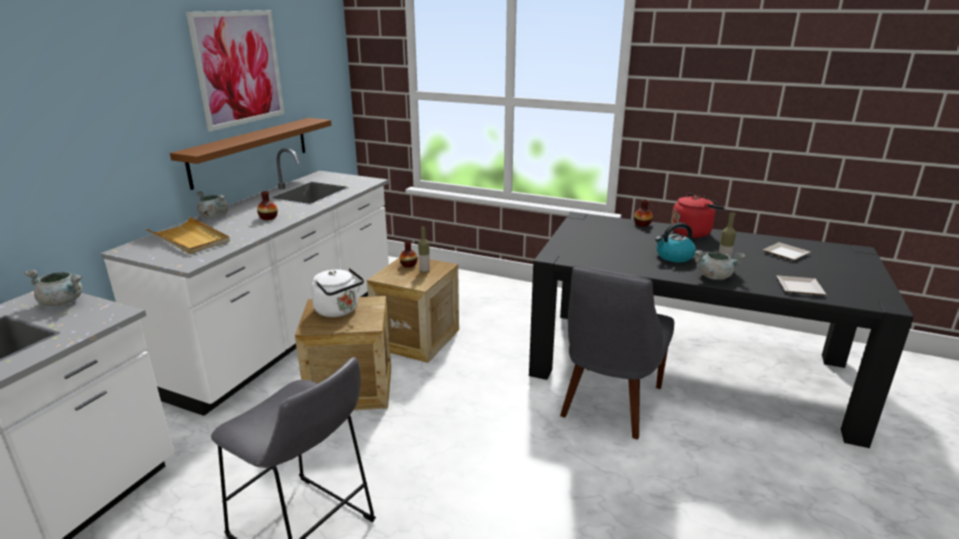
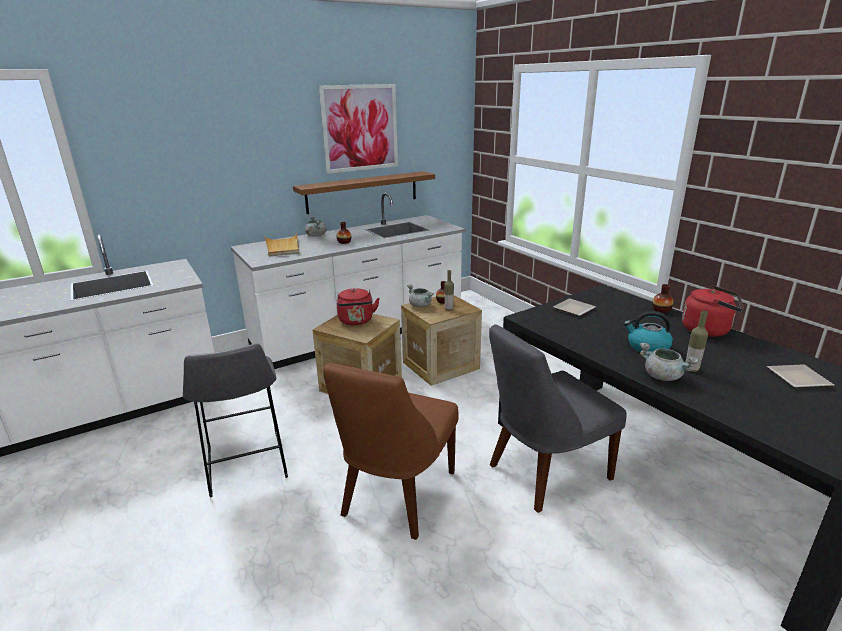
camera: 35 degrees right, 0 degrees up
grey cooking pot [24,269,83,306] -> grey cooking pot moved to [407,284,434,307]
white kettle [311,268,364,317] -> red kettle [337,288,380,325]
plate [777,275,827,295] -> plate moved to [553,298,596,316]
none -> brown chair [323,363,459,540]

